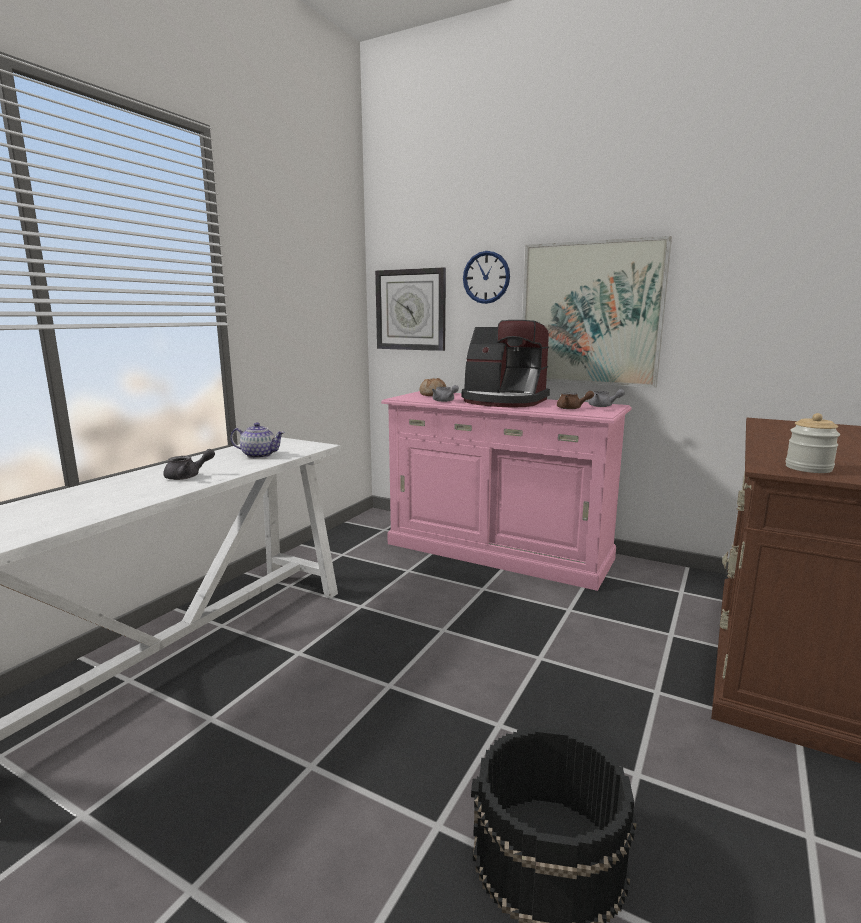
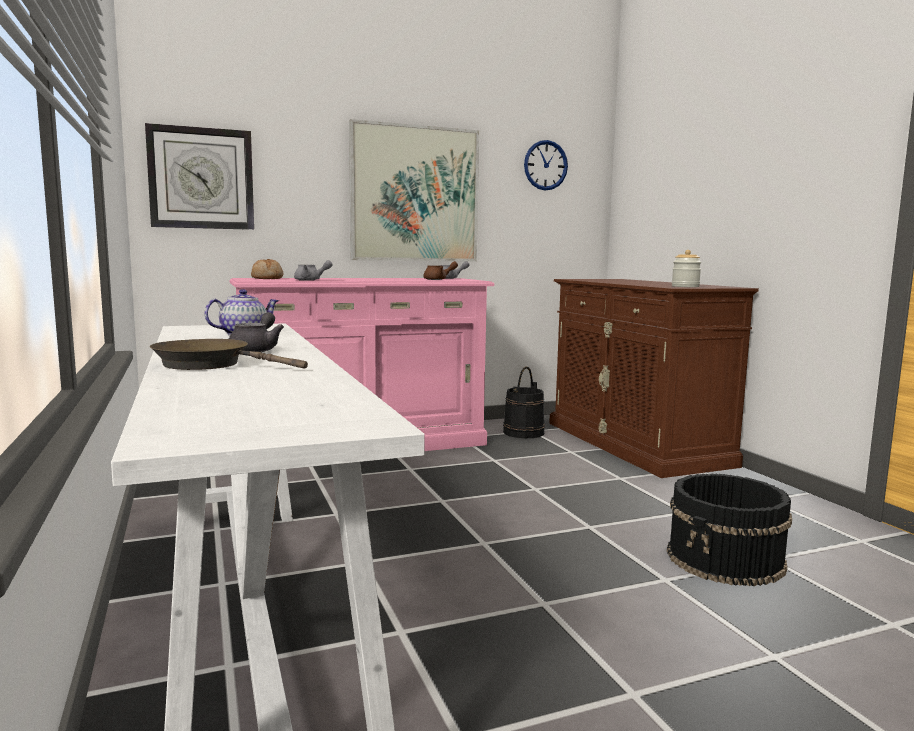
camera: 50 degrees left, 5 degrees down
coffee machine [462,320,550,408] -> none
wall clock [463,251,510,304] -> wall clock moved to [524,140,568,190]
none -> brown frying pan [150,339,308,370]
none -> black bucket [503,366,545,438]

